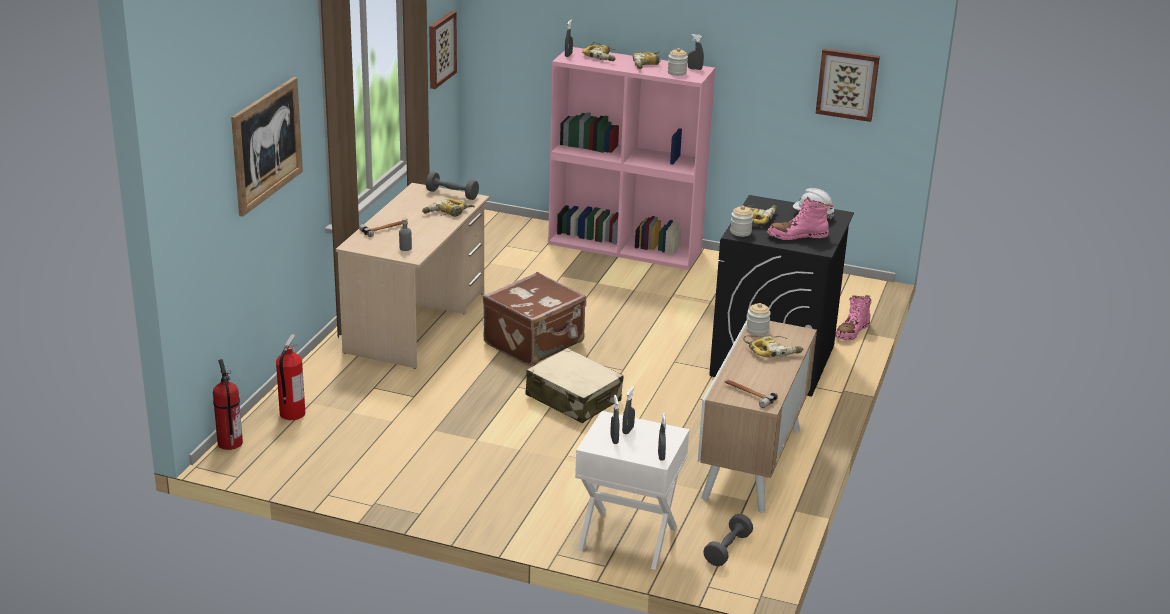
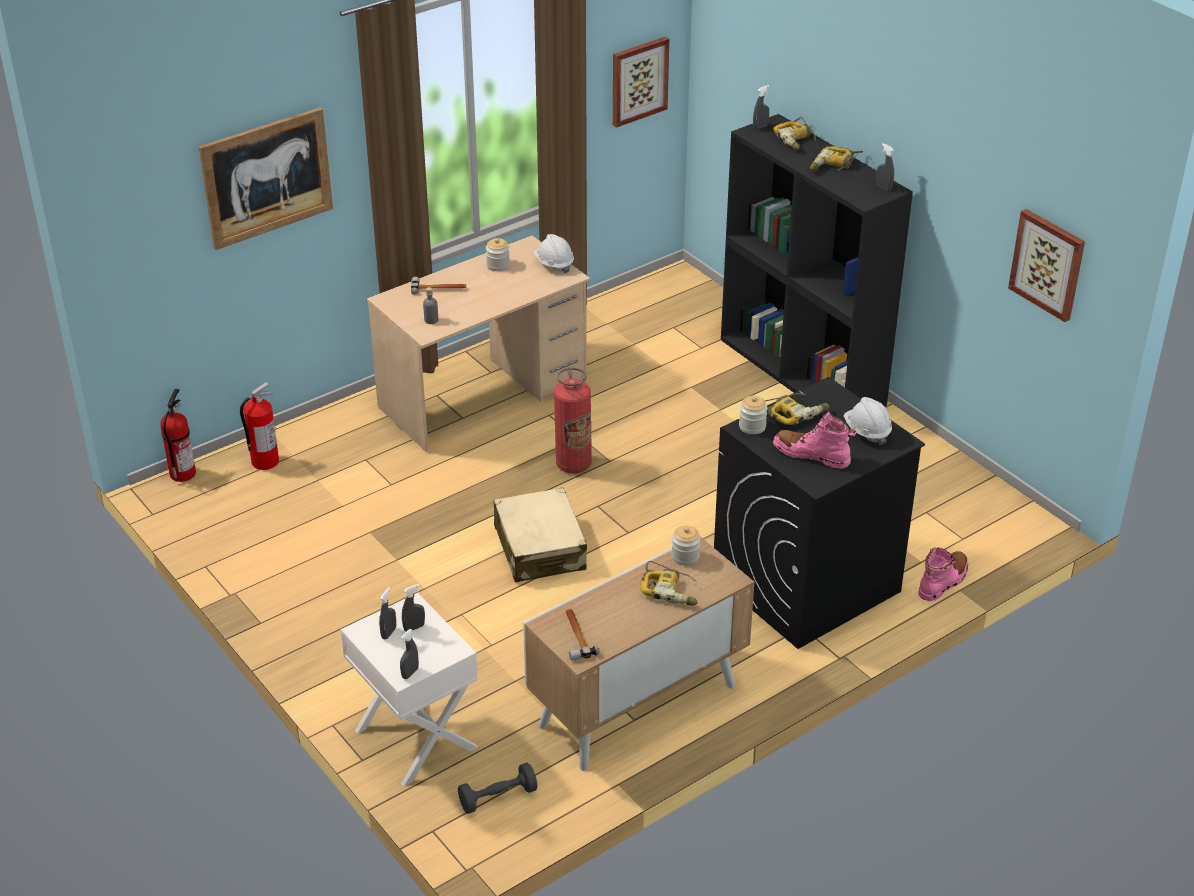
camera: 35 degrees right, 10 degrees up
power drill [422,199,475,217] -> none
grey dumbbell [426,171,479,200] -> white hard hat [534,234,574,273]
brown suitcase [483,272,586,366] -> fire extinguisher [554,367,592,474]
pink bookcase [548,47,715,270] -> black bookcase [721,114,913,407]
jar [668,48,688,76] -> jar moved to [486,238,510,271]
pink boot [835,295,872,340] -> pink boot turned 150 degrees clockwise [918,548,968,601]

